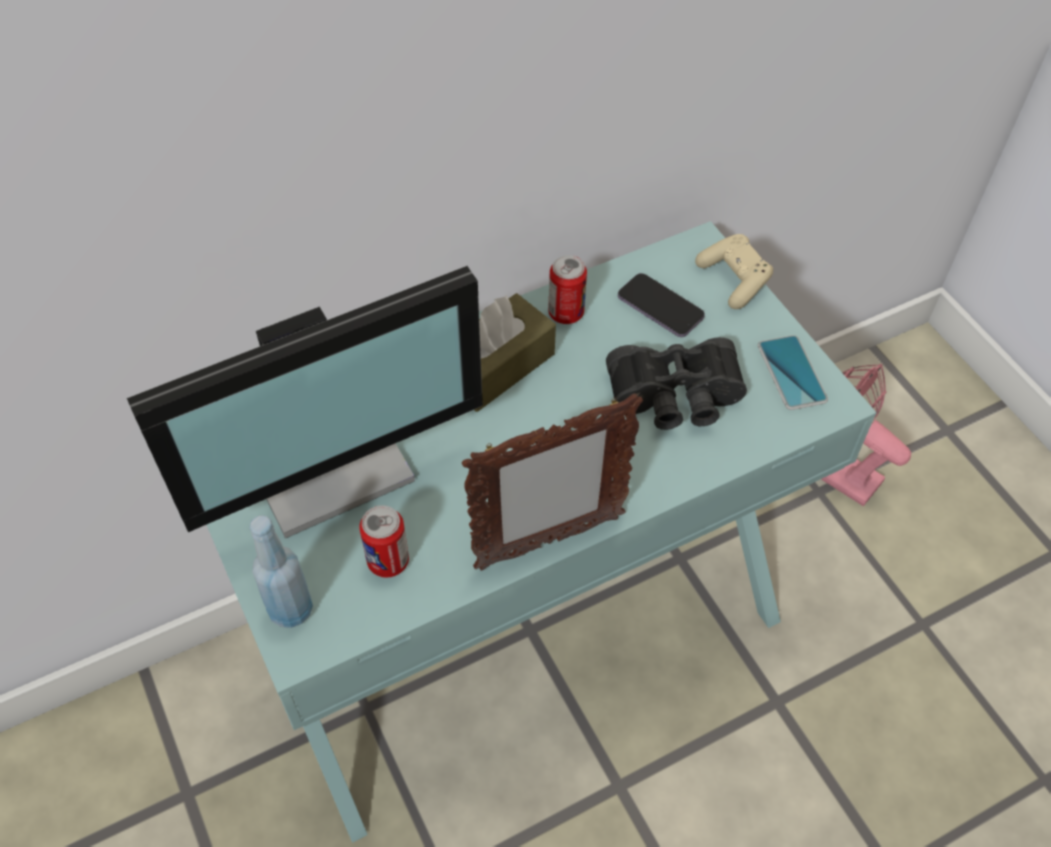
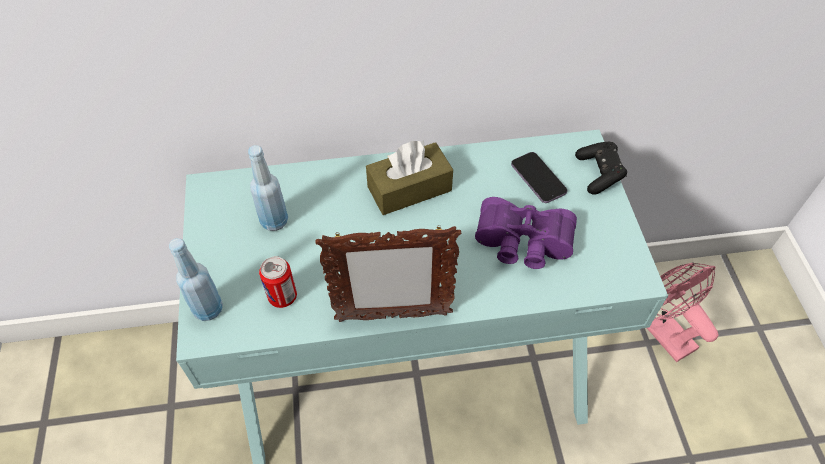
camera: 20 degrees right, 0 degrees up
monitor [127,266,483,538] -> blue bottle [248,145,288,231]
can [548,255,587,324] -> none
black binoculars [606,337,747,430] -> purple binoculars [475,197,577,269]
beige game controller [695,234,773,309] -> black game controller [575,142,627,195]
phone [758,335,828,410] -> none

